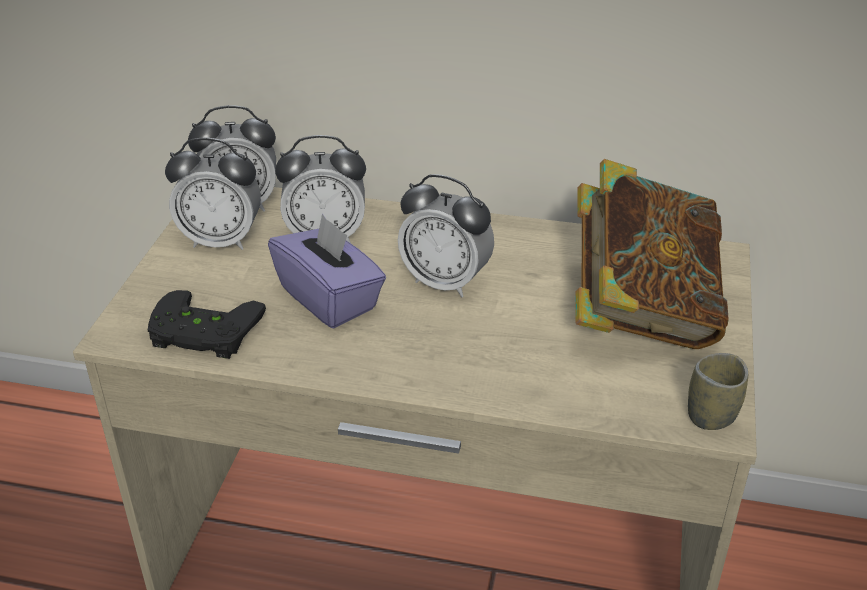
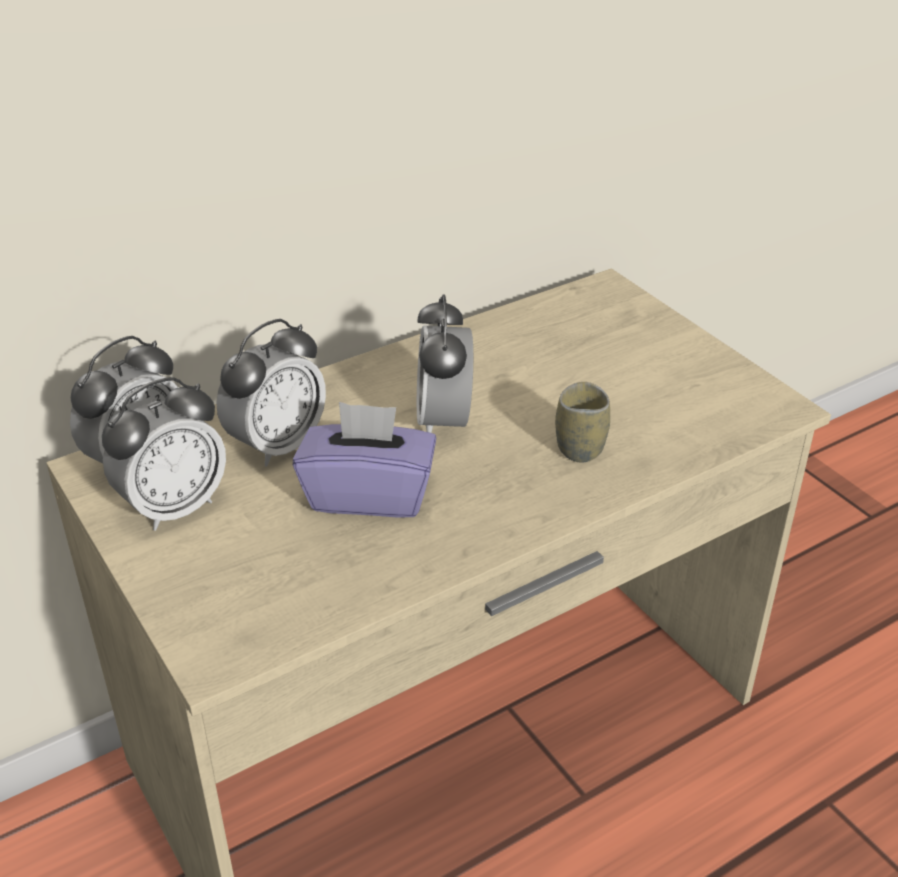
camera: 45 degrees left, 0 degrees up
black game controller [148,290,266,359] -> none
alarm clock [398,174,494,297] -> alarm clock turned 105 degrees clockwise [417,294,473,433]
book [575,159,729,349] -> none
cup [688,353,748,430] -> cup moved to [555,382,610,463]

